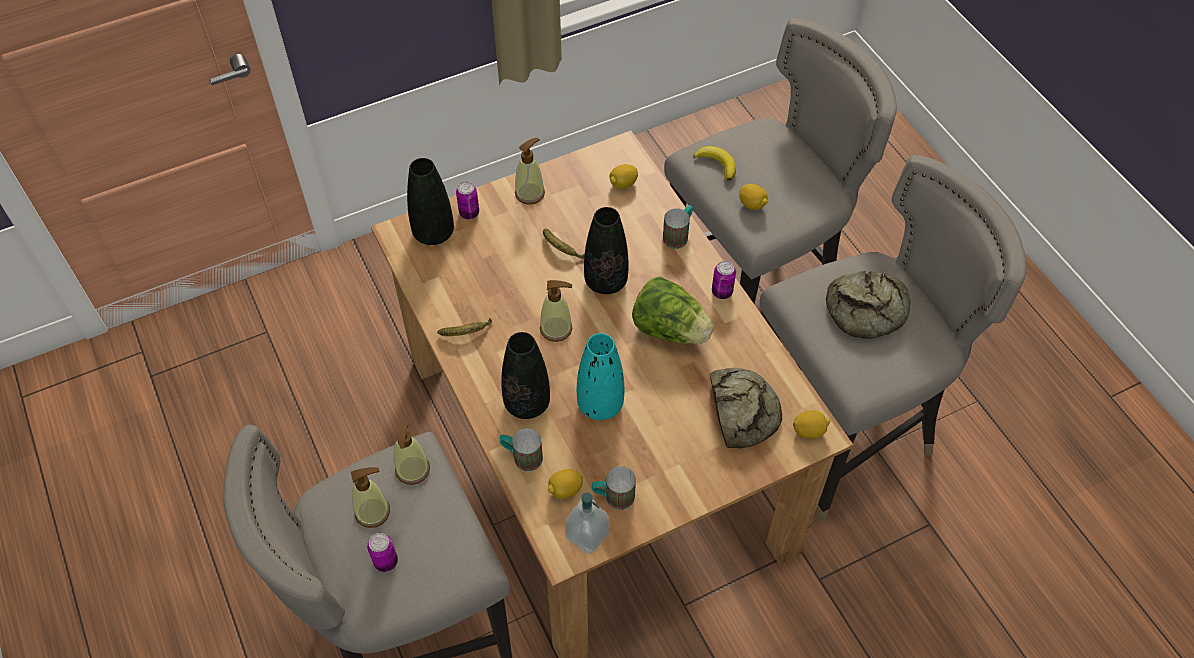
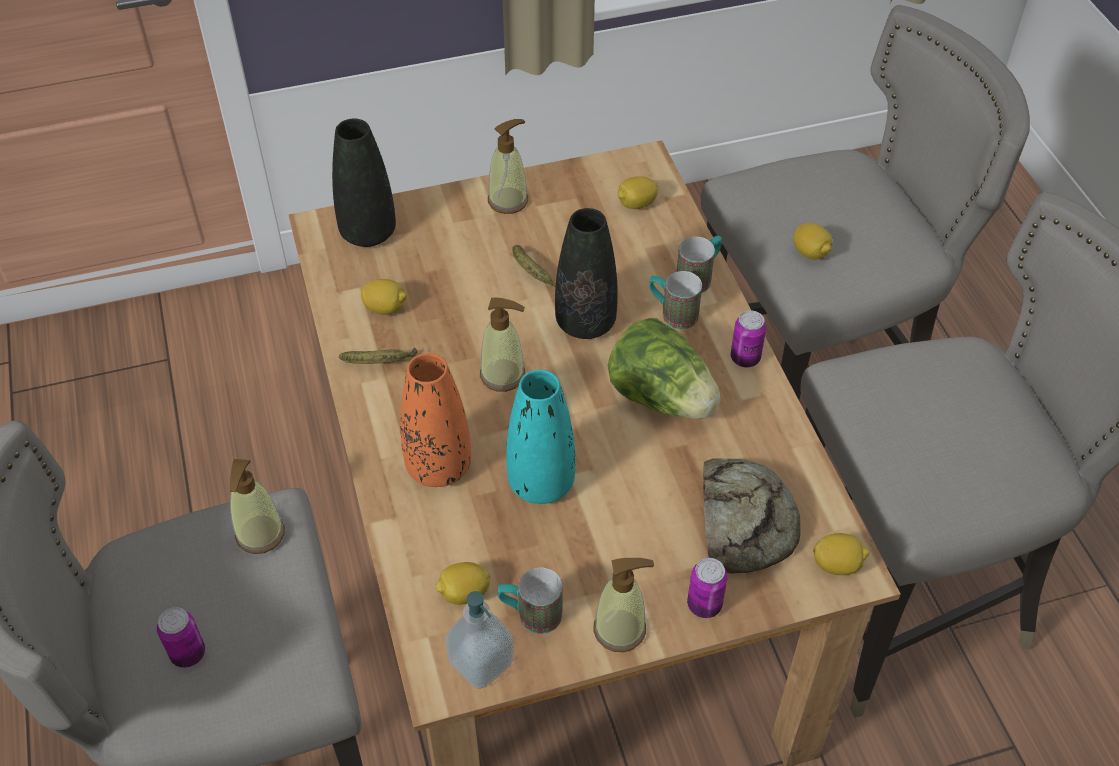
camera: 10 degrees right, 5 degrees down
soap dispenser [351,467,390,528] -> soap dispenser moved to [593,558,654,652]
can [456,181,479,219] -> can moved to [687,558,728,618]
mug [500,428,543,471] -> mug moved to [649,271,702,330]
black vase [501,332,550,419] -> orange vase [401,353,471,487]
banana [693,146,736,181] -> none
bread [826,270,911,338] -> none
none -> lemon [361,279,407,315]

